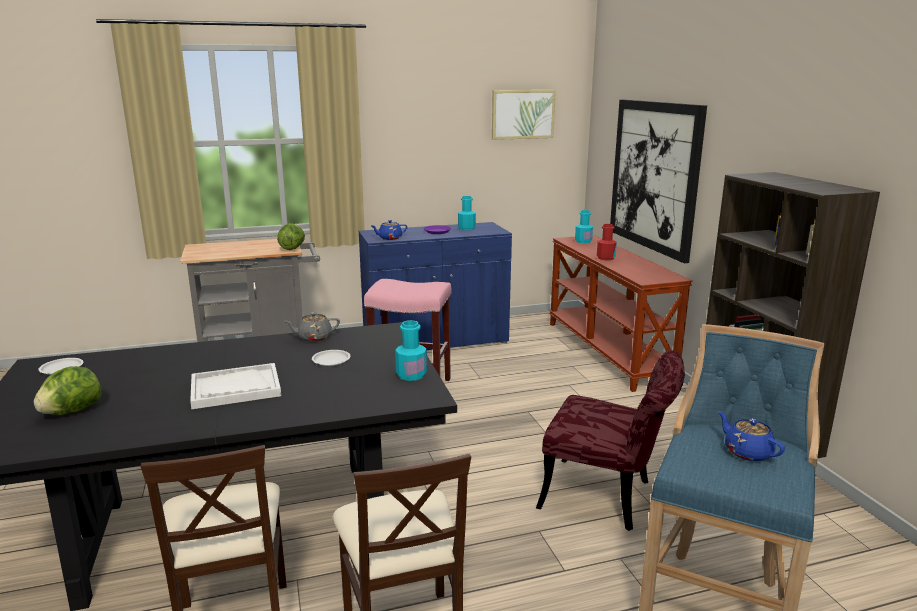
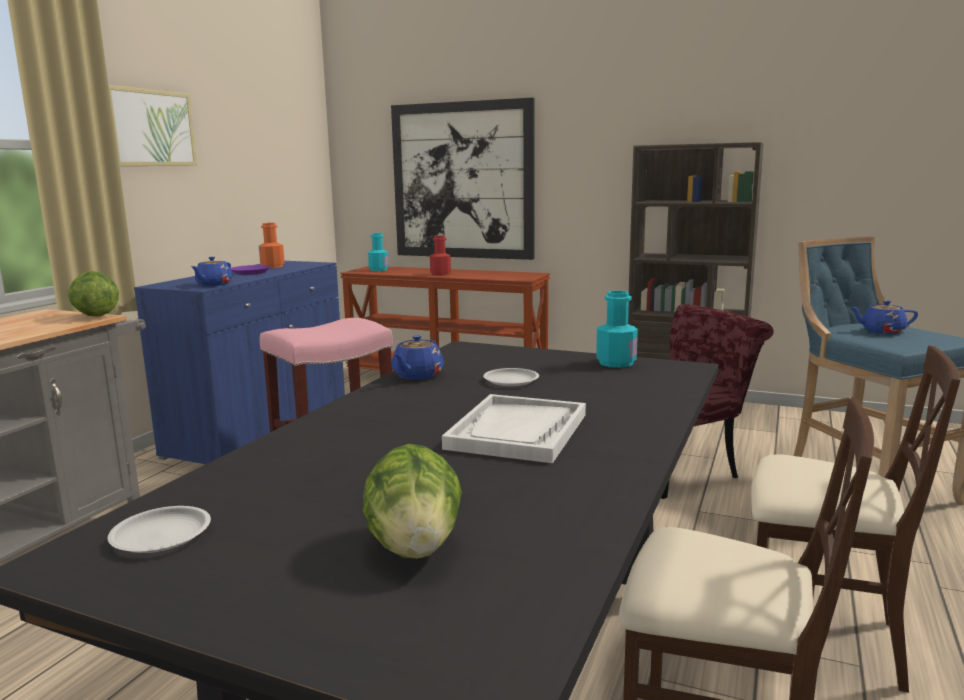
camera: 50 degrees left, 5 degrees down
grey teapot [284,312,340,342] -> blue teapot [392,335,444,380]
turquoise bottle [458,196,476,230] -> orange bottle [259,223,285,268]
picture [492,90,556,140] -> picture moved to [108,85,197,166]

